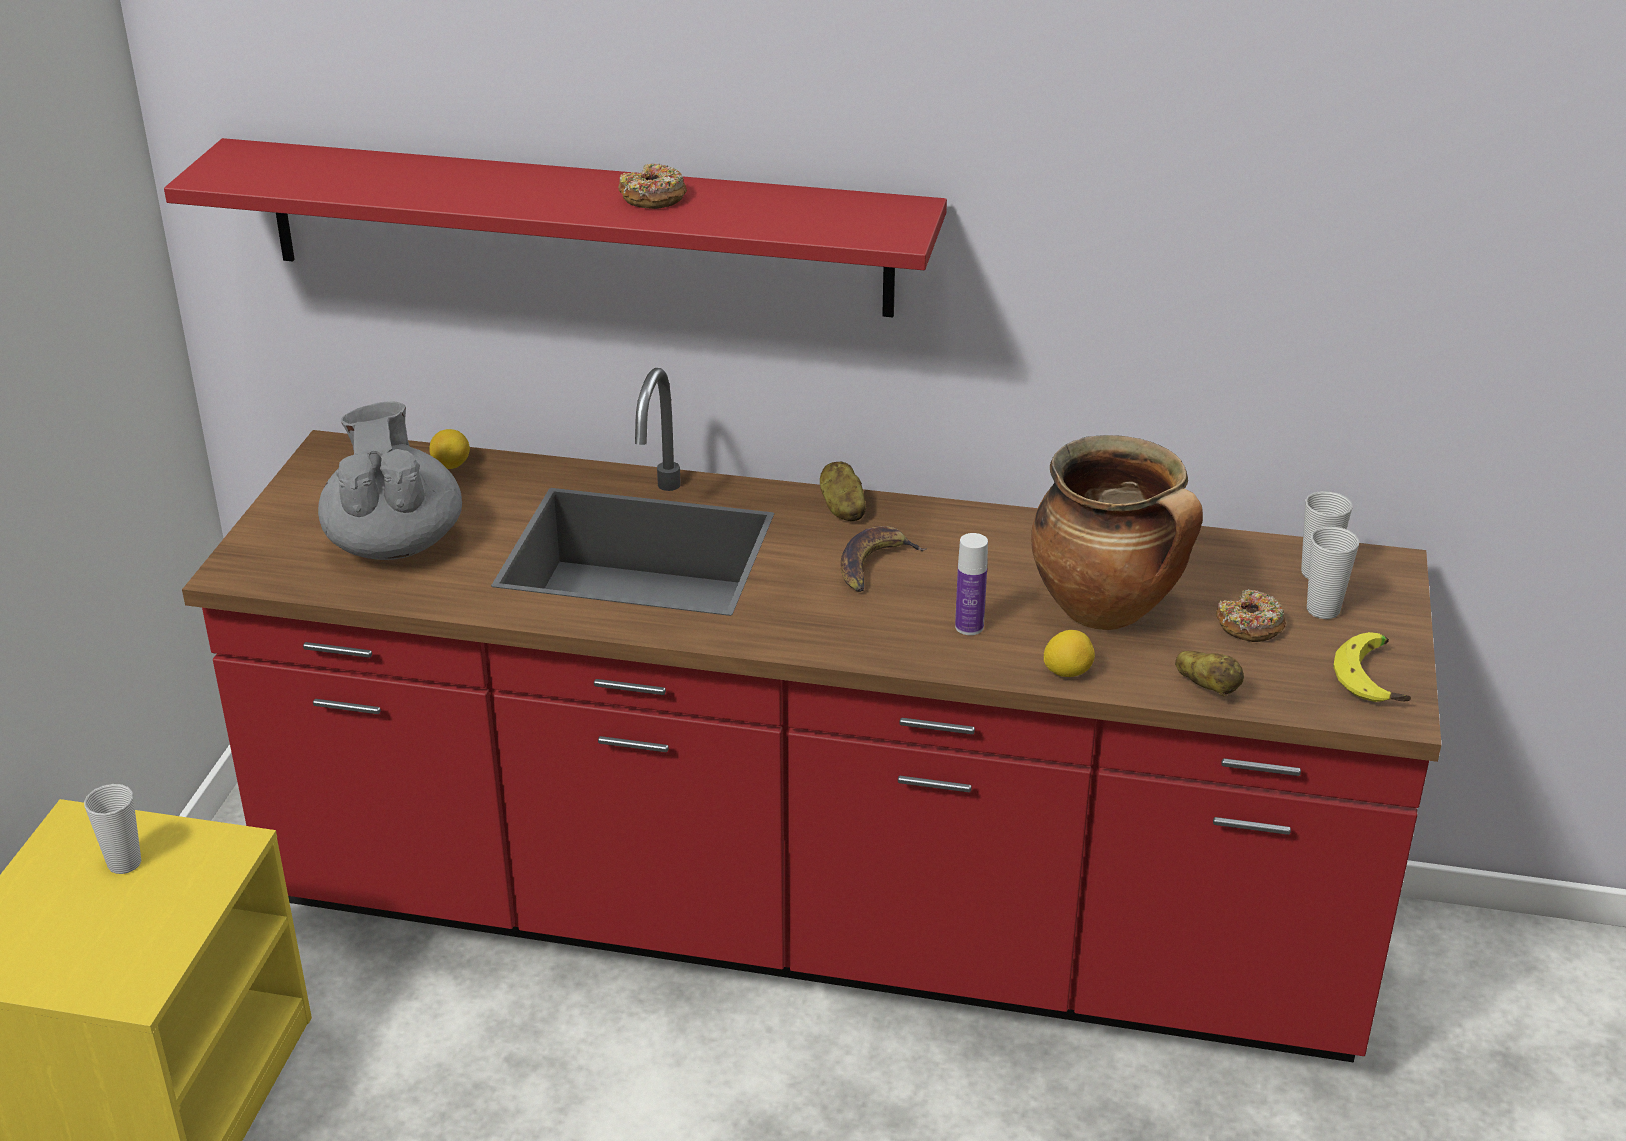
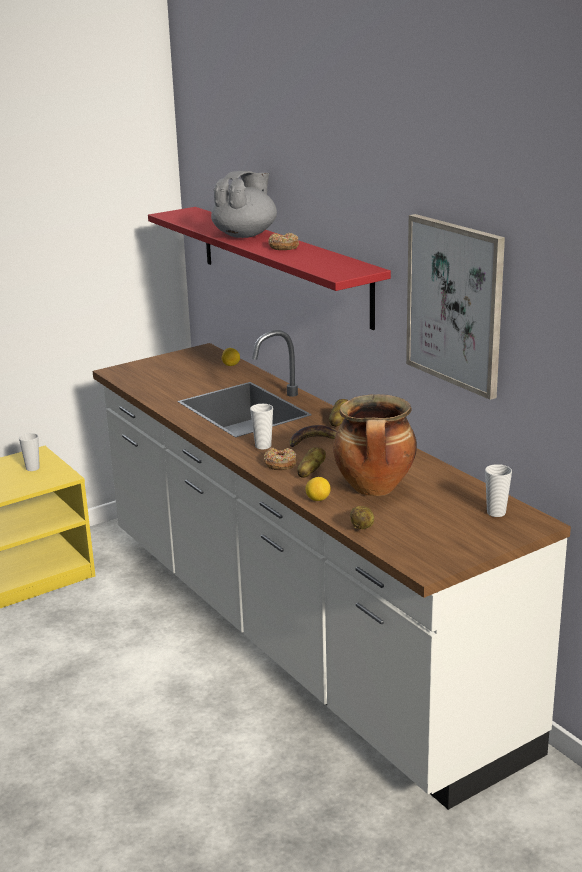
camera: 45 degrees right, 10 degrees down
red counter [182,368,1441,1063] -> white counter [92,330,571,810]
grey teapot [318,401,462,560] -> grey teapot moved to [211,171,277,238]
bottle [955,533,988,635] -> potato [297,447,326,478]
donut [1216,589,1286,642] -> donut moved to [264,448,297,470]
cup [1307,526,1359,619] -> cup moved to [250,404,273,450]
banana [1334,632,1411,702] -> none
none -> picture [406,214,505,400]

